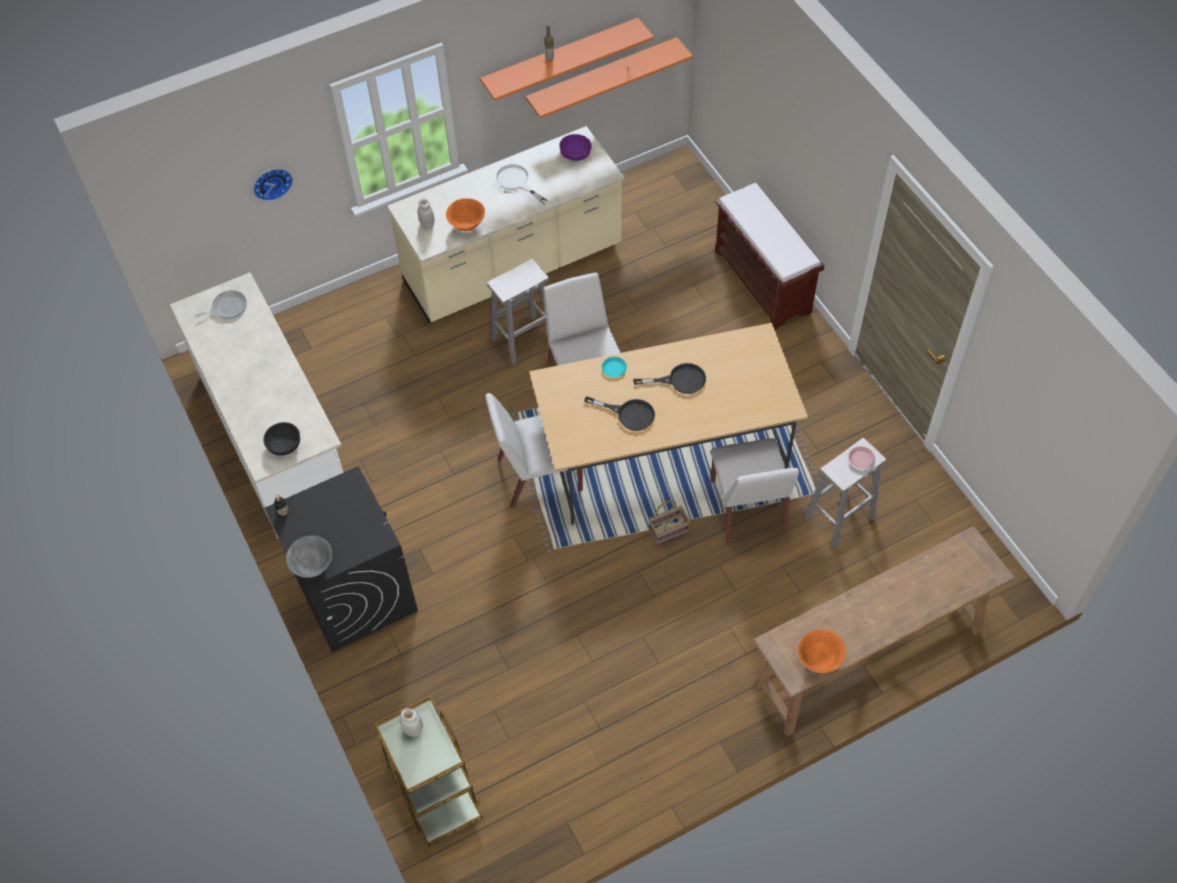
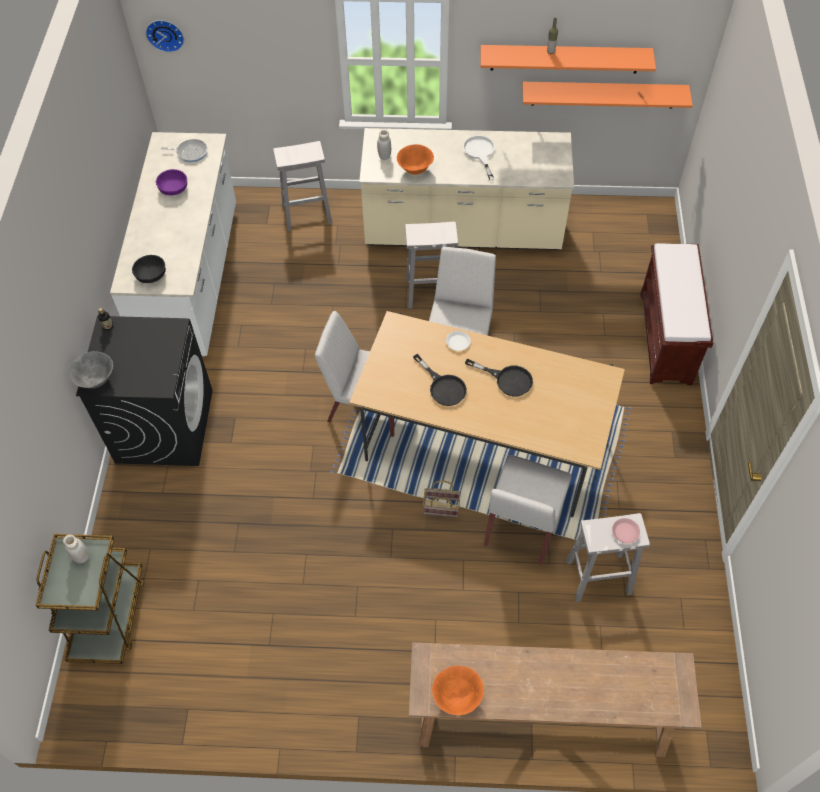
camera: 30 degrees right, 0 degrees up
wall clock [253,169,293,201] -> wall clock moved to [146,20,184,53]
purple bowl [559,134,592,161] -> purple bowl moved to [156,169,187,195]
turquoise plate [602,357,627,377] -> white plate [446,331,471,351]
none -> white stool [273,141,332,231]

